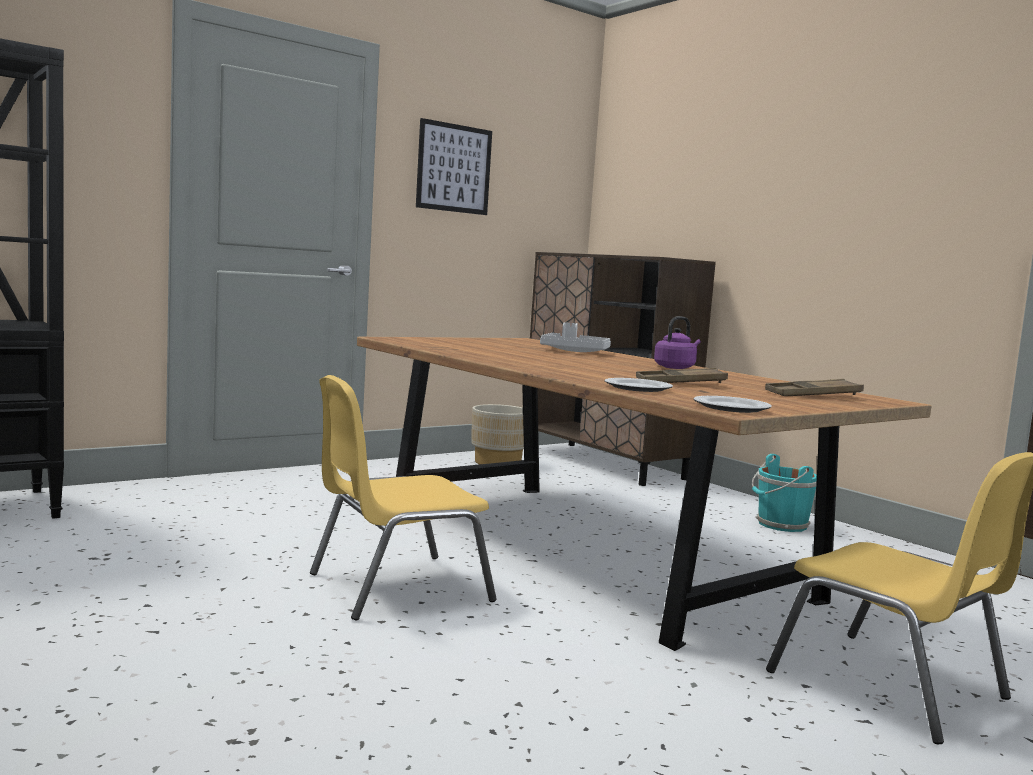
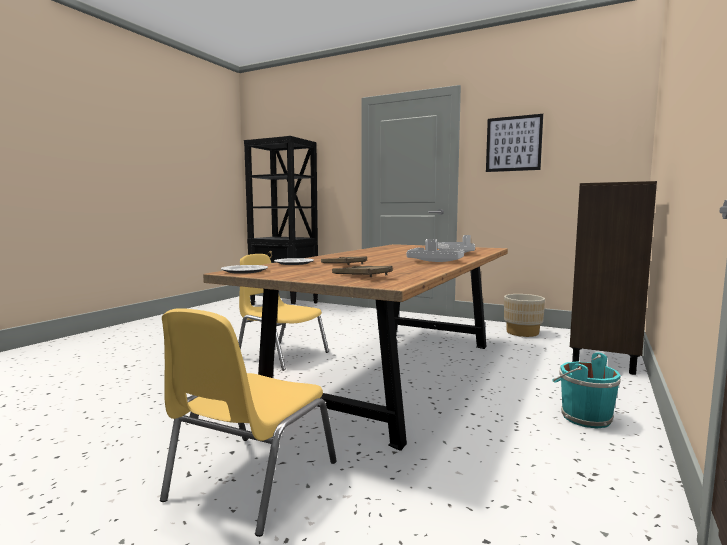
camera: 65 degrees right, 0 degrees up
purple kettle [654,316,701,369] -> grey tray [406,239,464,262]

